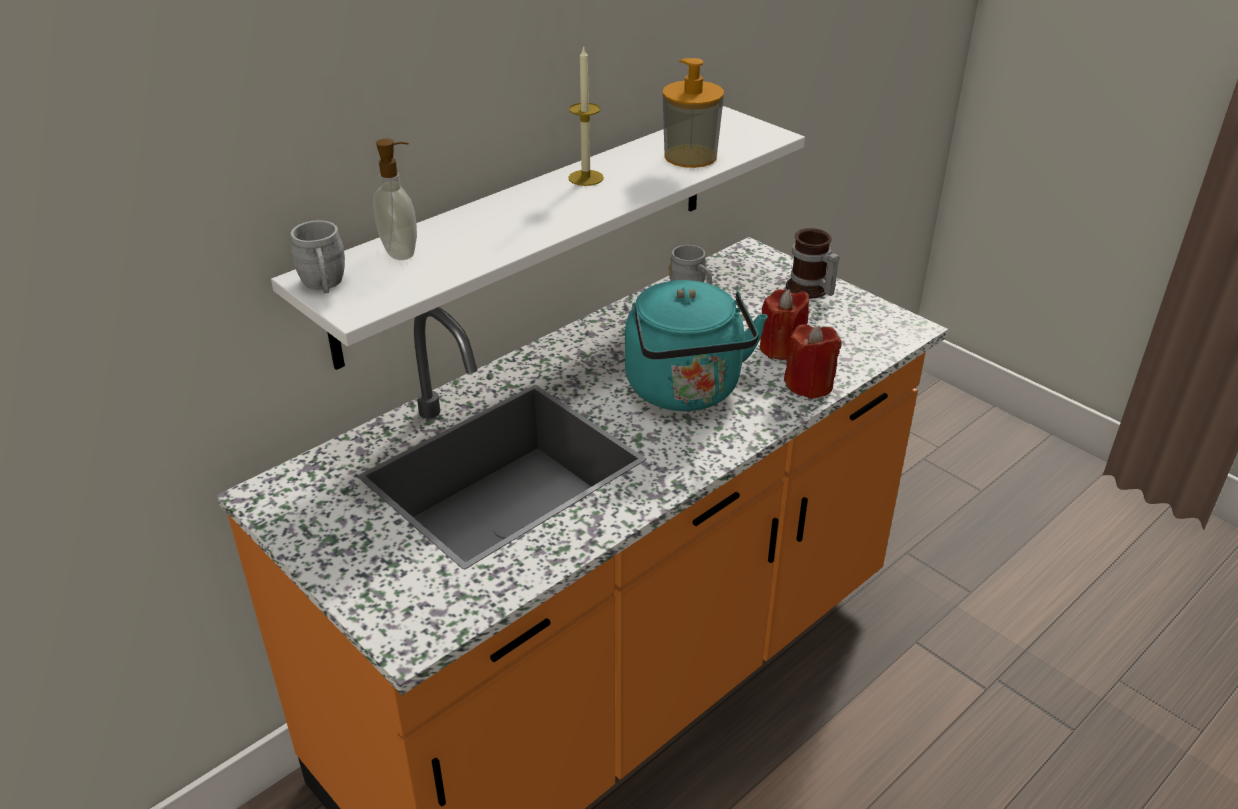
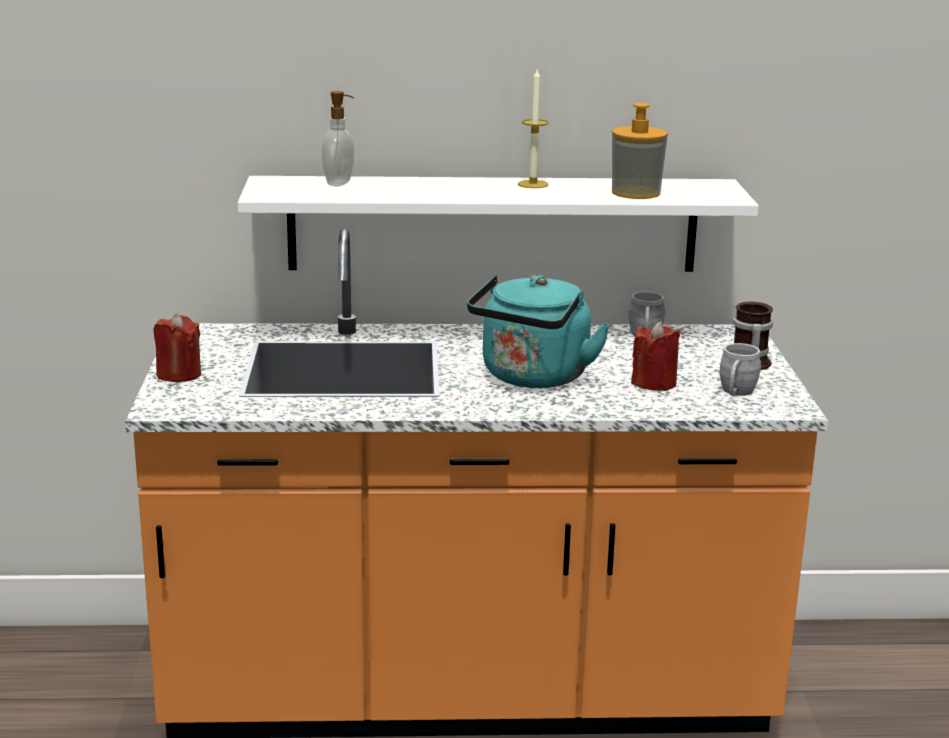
camera: 40 degrees right, 15 degrees down
grey mug [290,220,345,293] -> grey mug moved to [720,343,761,396]
red candle [784,324,842,399] -> red candle moved to [153,313,201,382]

